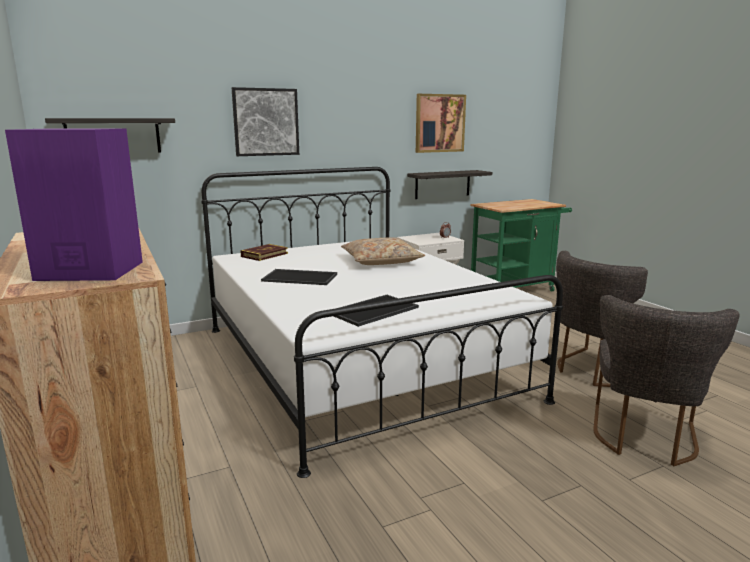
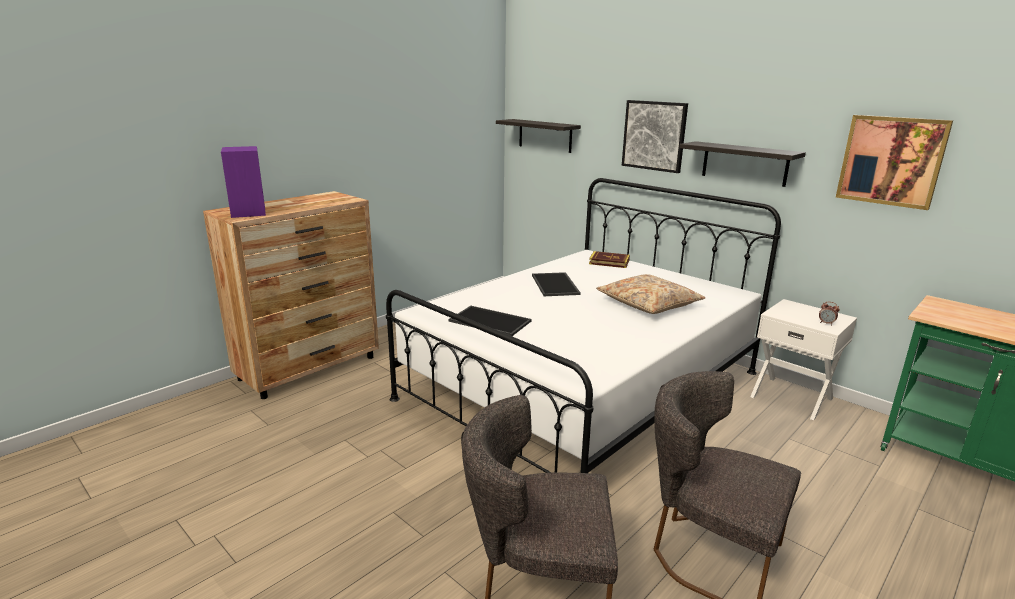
camera: 70 degrees right, 5 degrees up
shelf [407,170,492,199] -> shelf moved to [679,141,806,187]

